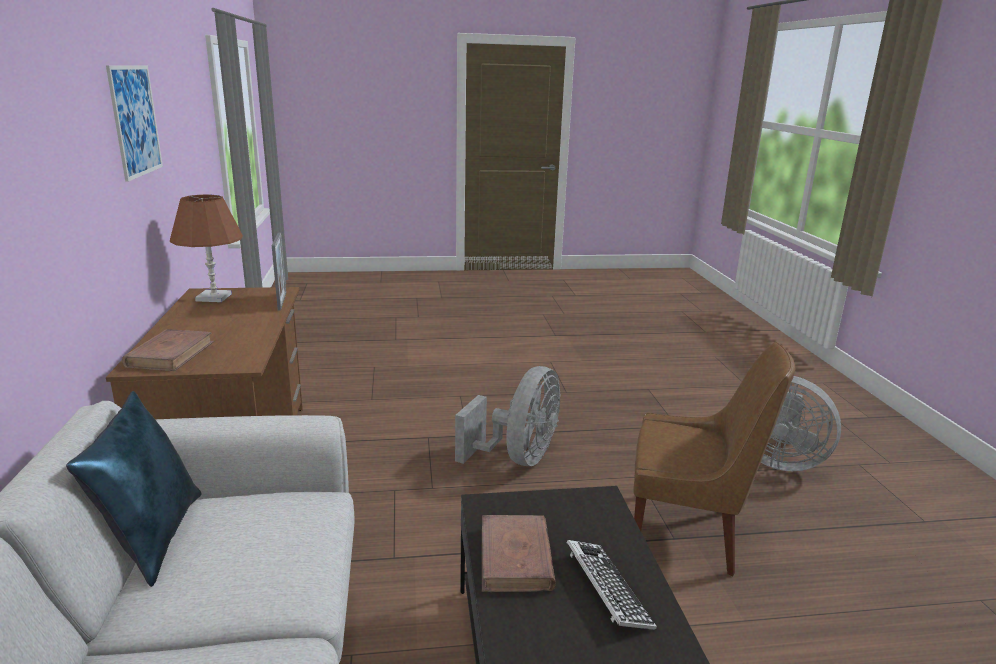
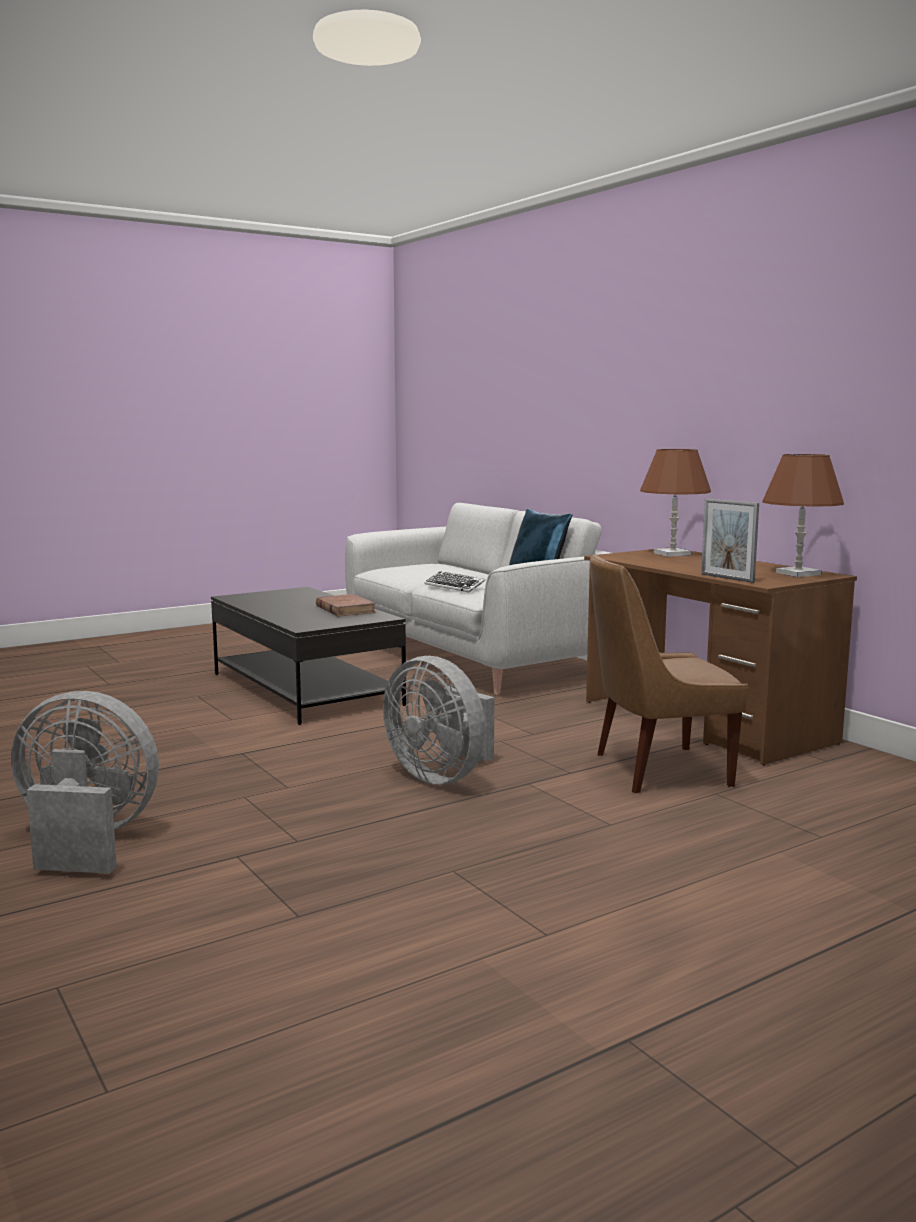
camera: 155 degrees right, 10 degrees down
picture [106,65,163,182] -> none
brown book [122,329,215,371] -> brown table lamp [640,449,711,557]
grey fan [455,366,560,466] -> grey fan turned 45 degrees counterclockwise [383,656,494,784]
keyboard [567,540,657,630] -> keyboard moved to [424,571,485,592]
brown chair [633,342,795,576] -> brown chair moved to [590,554,748,793]

